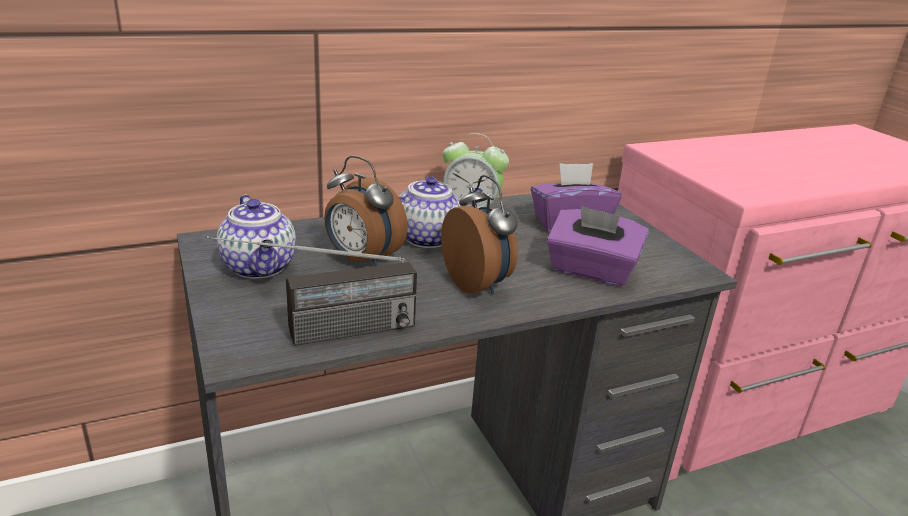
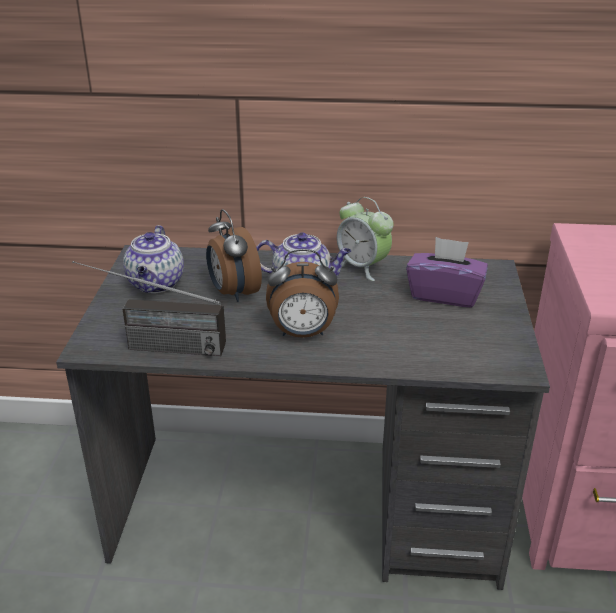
camera: 30 degrees right, 5 degrees up
alarm clock [441,175,518,295] -> alarm clock turned 90 degrees clockwise [266,249,339,338]
purple tissue box [547,206,649,286] -> none

